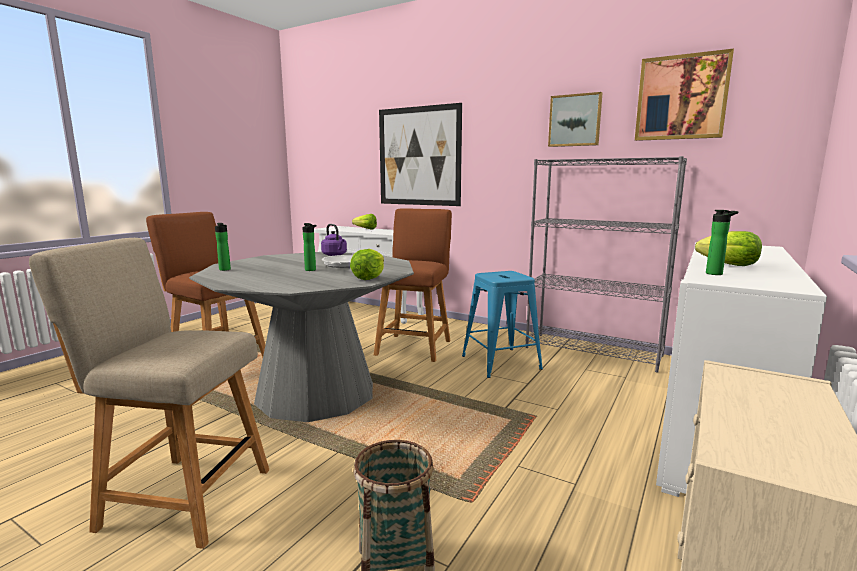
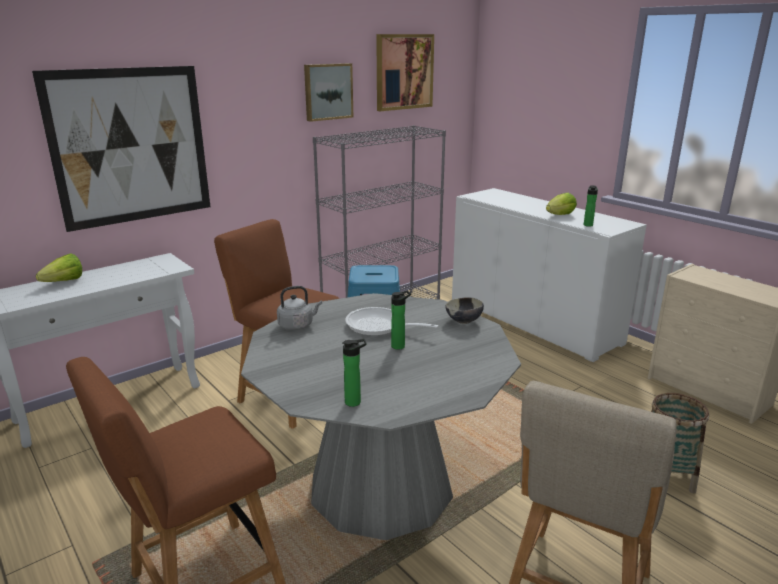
camera: 70 degrees left, 10 degrees up
purple kettle [321,224,347,256] -> grey kettle [277,286,322,330]
lettuce [350,249,384,280] -> bowl [445,297,484,324]

